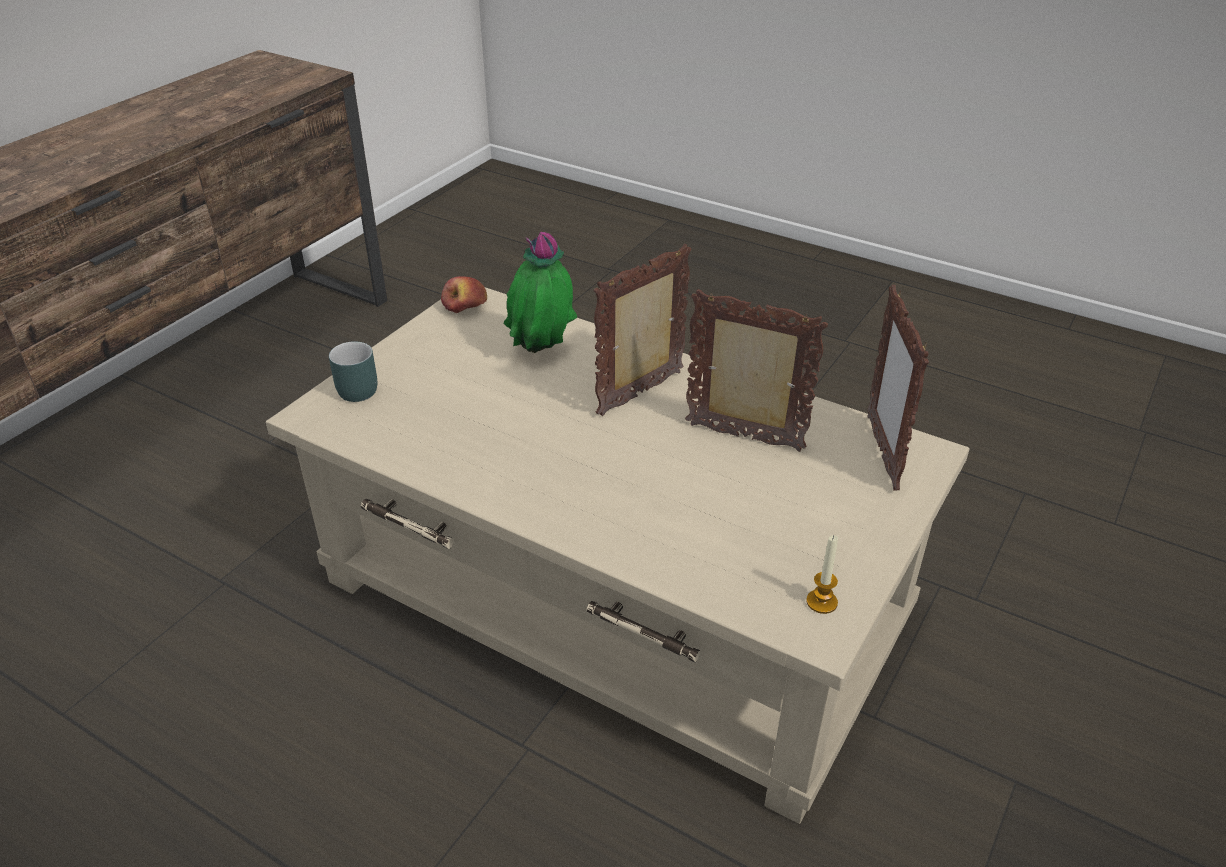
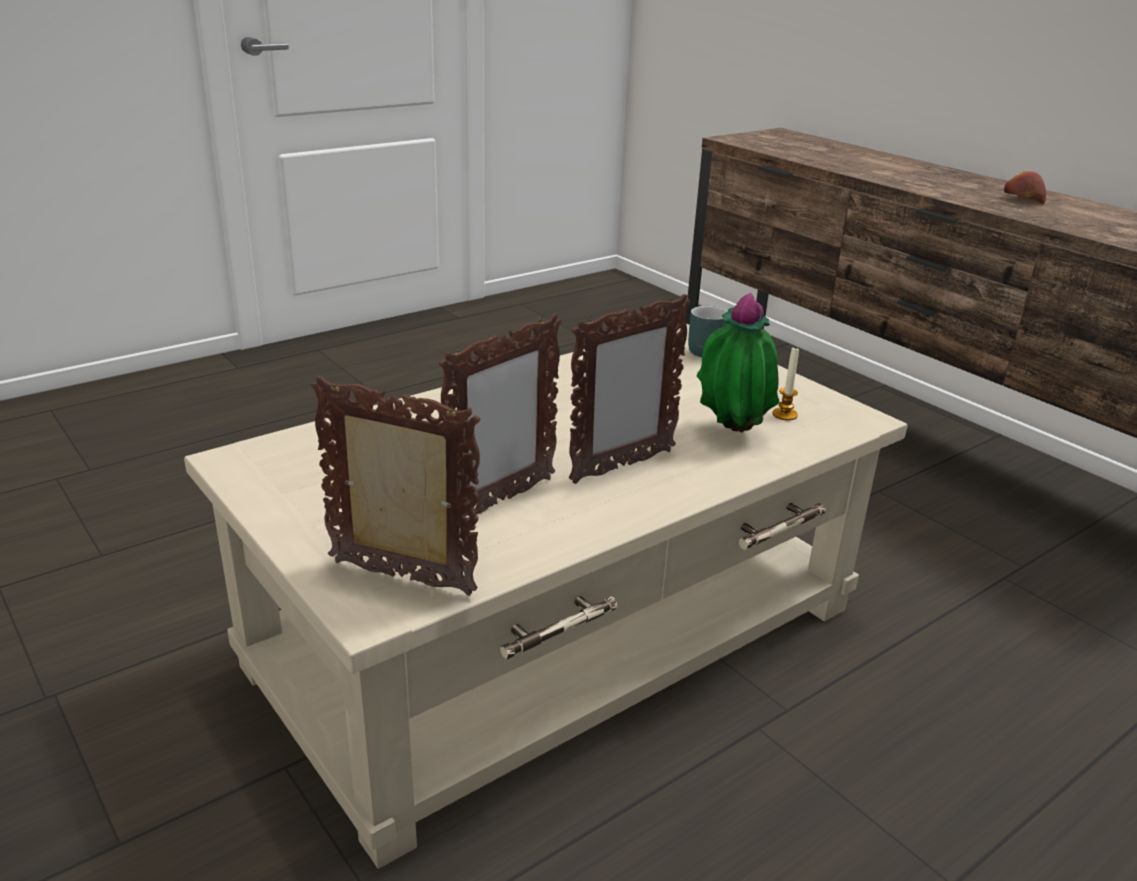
camera: 110 degrees right, 10 degrees down
apple [441,276,487,313] -> apple moved to [1004,171,1046,204]
picture frame [593,244,692,416] -> picture frame turned 75 degrees clockwise [569,294,691,484]
candle [806,535,838,614] -> candle moved to [772,346,799,420]

